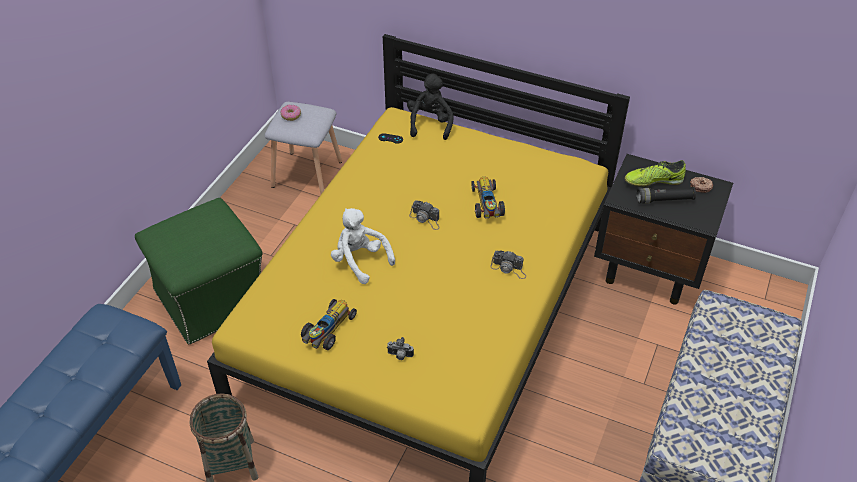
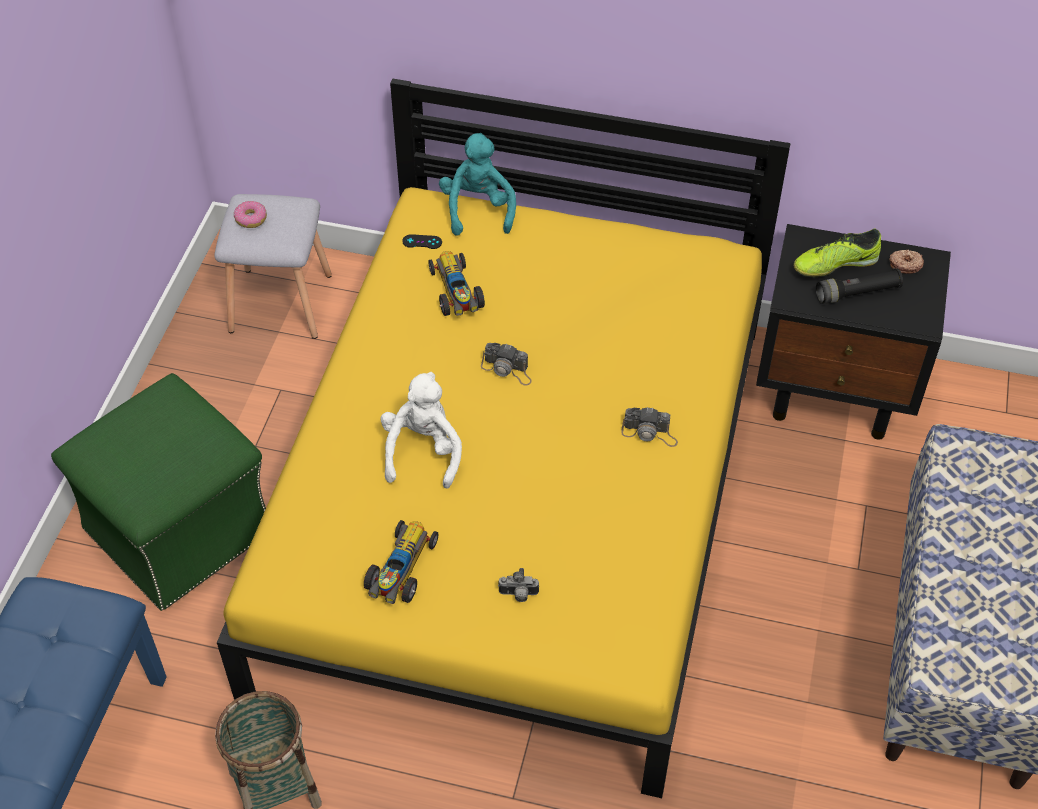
camera: 10 degrees left, 5 degrees up
white plush toy [331,208,395,284] -> white plush toy turned 60 degrees clockwise [380,372,462,489]
black plush toy [407,73,453,140] -> turquoise plush toy [439,133,516,236]
toy car [471,177,505,218] -> toy car moved to [428,251,485,316]

